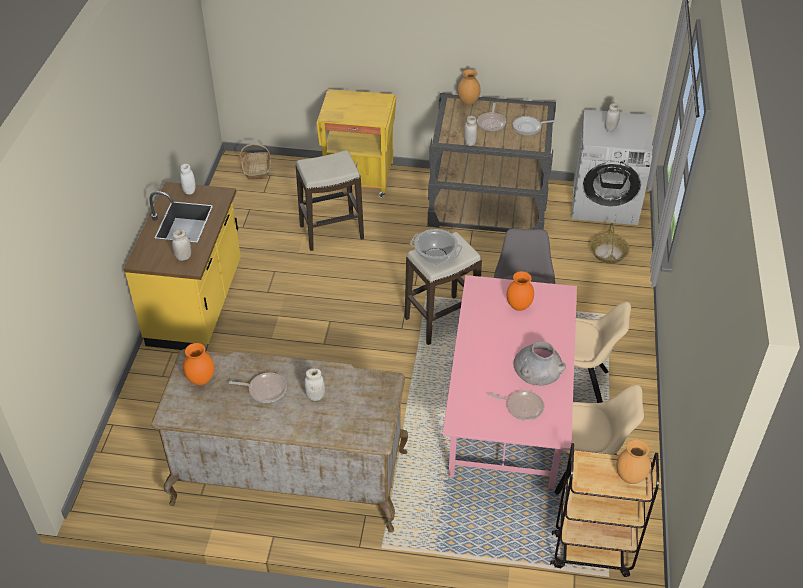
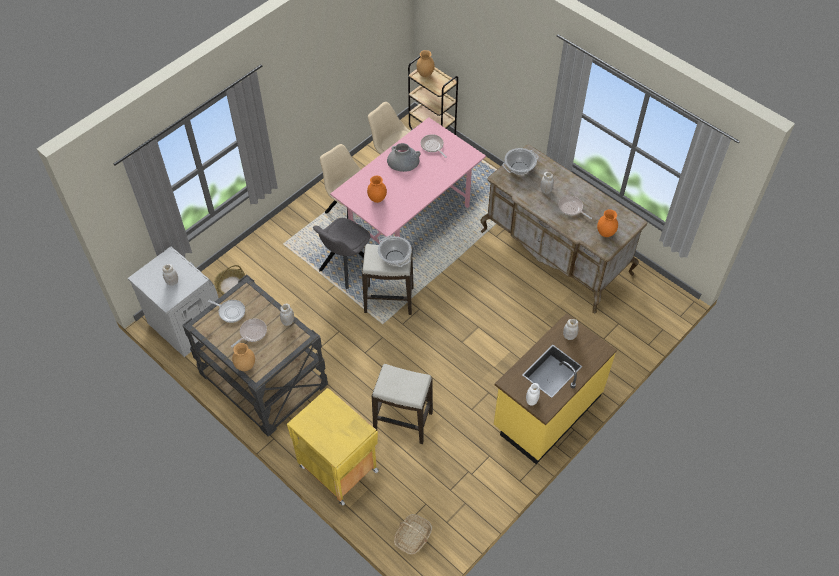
camera: 145 degrees left, 10 degrees up
none -> cooking pot [502,148,539,175]

